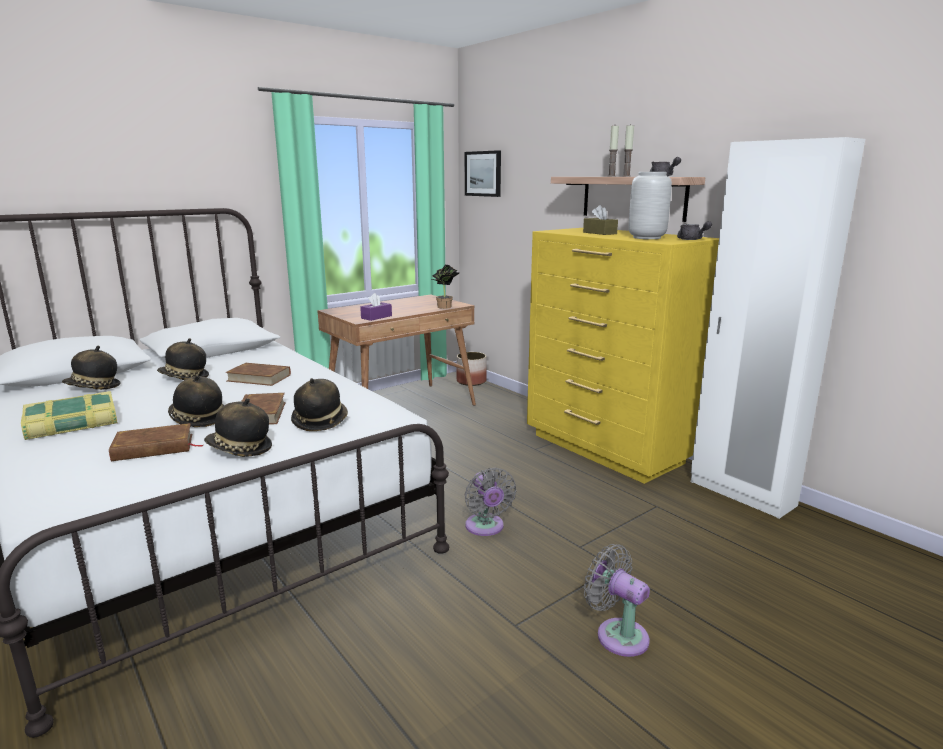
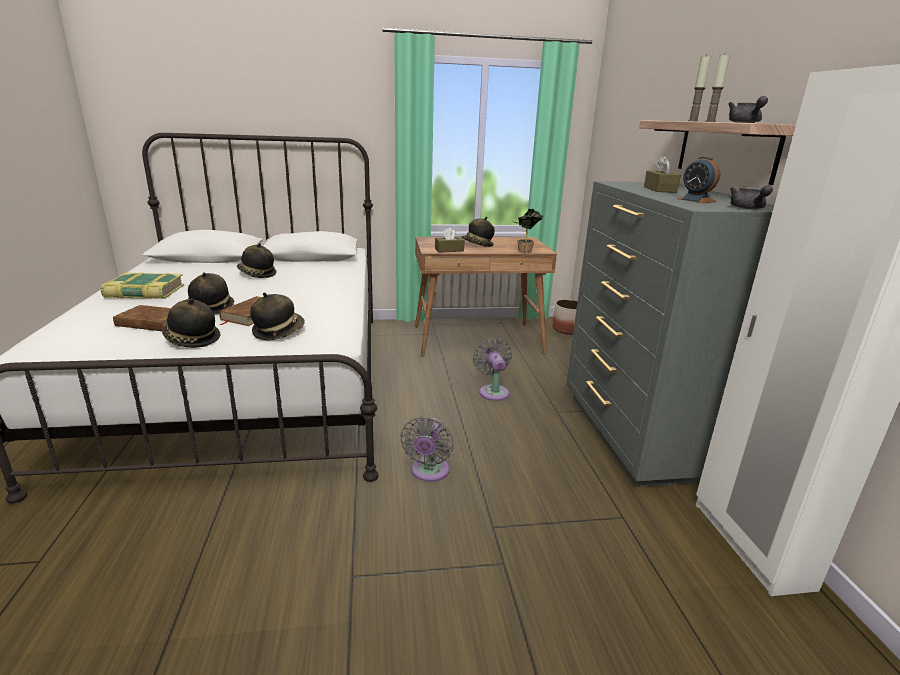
camera: 30 degrees right, 5 degrees up
hat [62,346,121,390] -> hat moved to [461,217,495,247]
brown book [225,363,291,386] -> none
purple tissue box [360,293,392,321] -> brown tissue box [435,228,464,253]
picture [465,150,501,197] -> none
yellow dresser [527,228,719,484] -> grey dresser [566,181,774,487]
grey fan [584,544,650,657] -> grey fan moved to [473,338,512,401]
grey vase [629,172,672,239] -> alarm clock [677,157,720,203]

